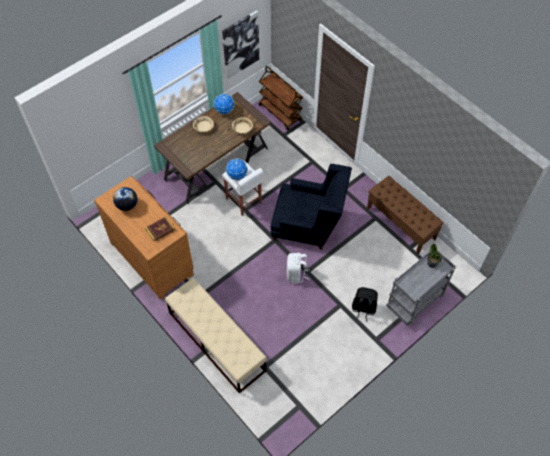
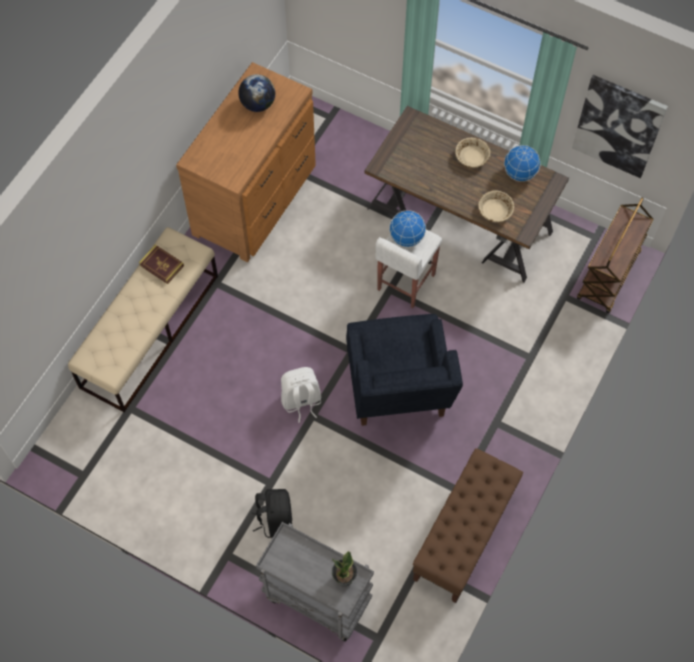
camera: 70 degrees right, 5 degrees up
book [145,217,175,242] -> book moved to [139,245,184,284]

